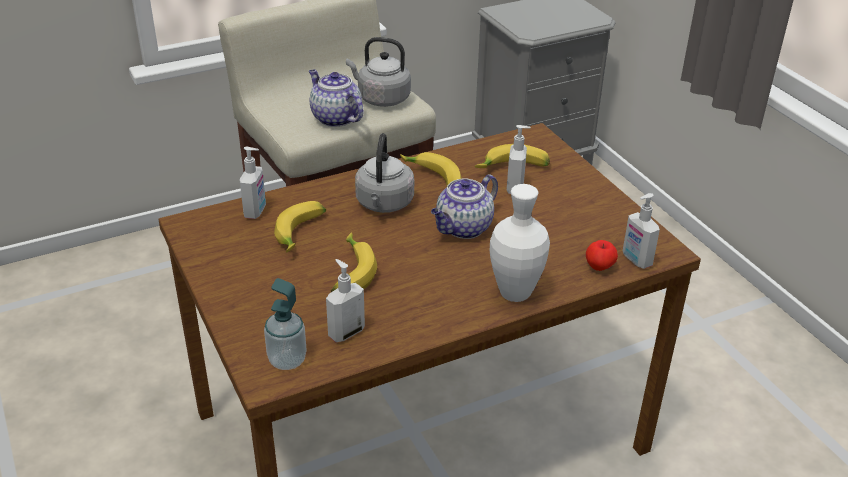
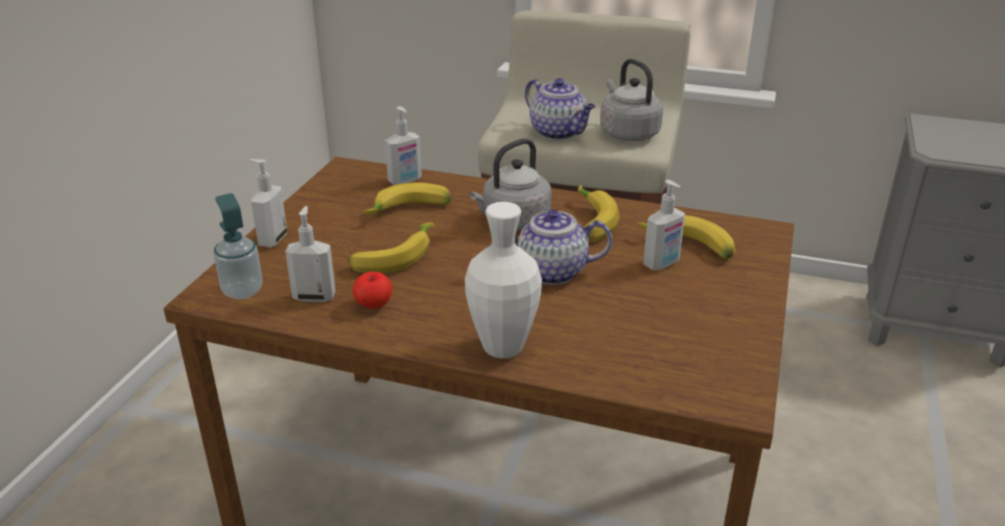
camera: 45 degrees right, 5 degrees down
teapot [309,69,363,127] -> teapot turned 135 degrees clockwise [525,78,595,140]
apple [586,240,618,271] -> apple moved to [352,271,392,309]
soap dispenser [623,193,660,269] -> soap dispenser moved to [249,159,287,247]

